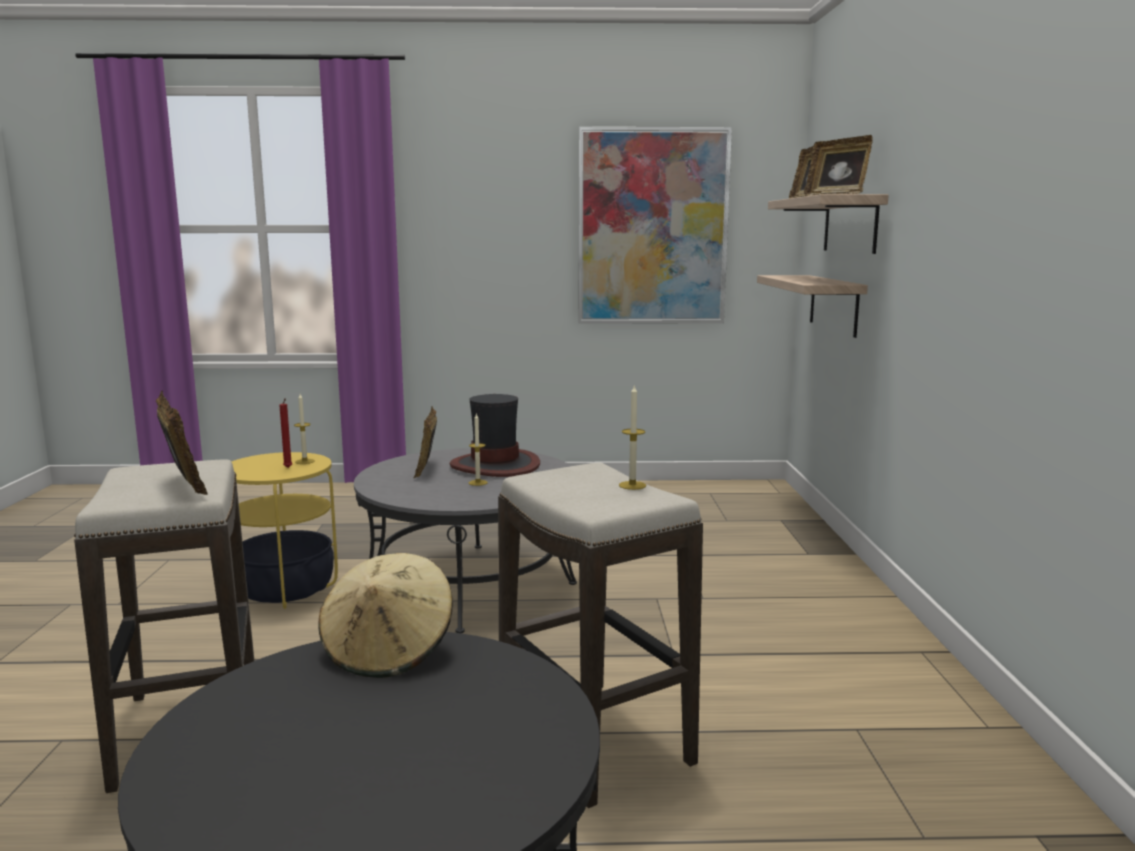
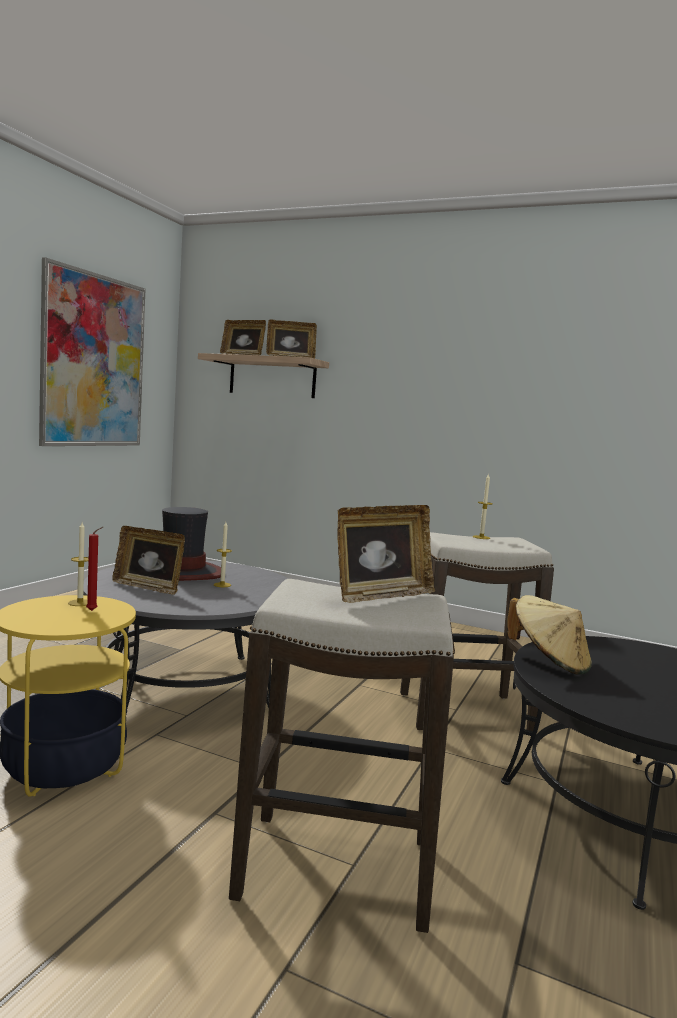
camera: 65 degrees left, 5 degrees down
picture frame [156,391,208,495] -> picture frame turned 150 degrees clockwise [337,505,435,603]
shelf [757,275,868,338] -> none

